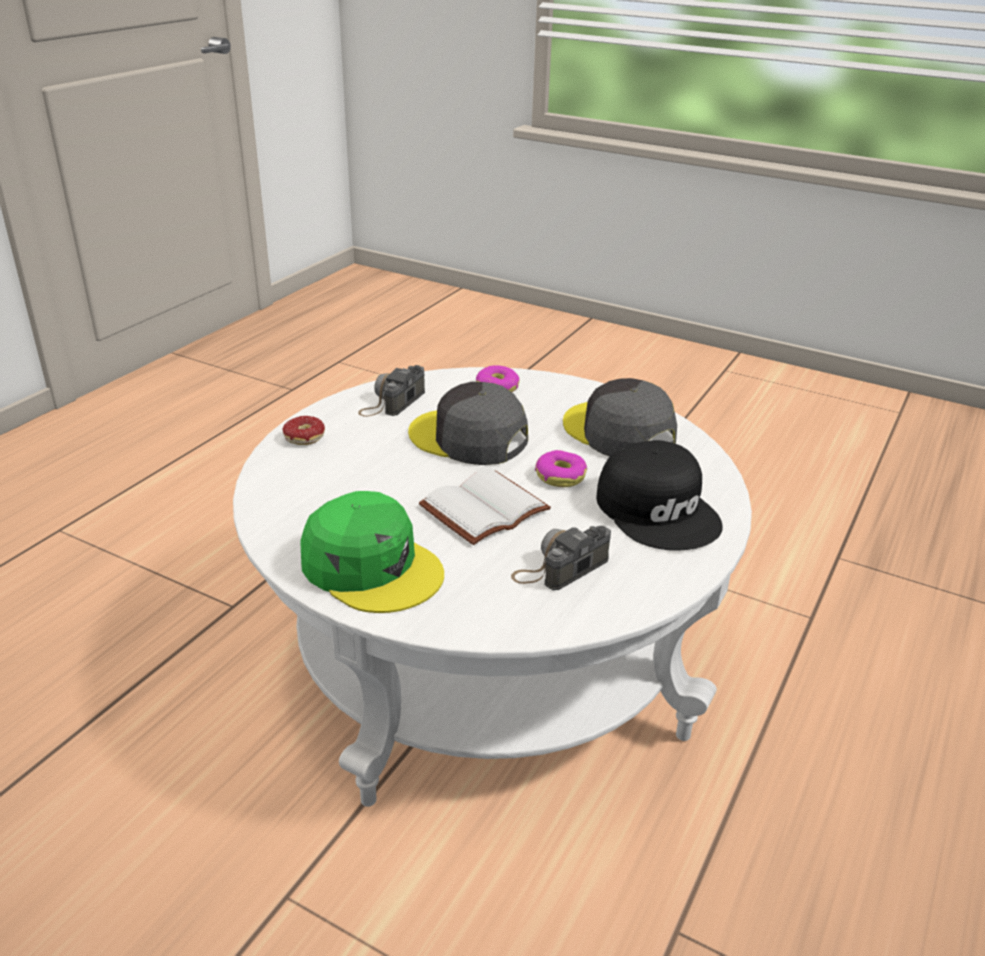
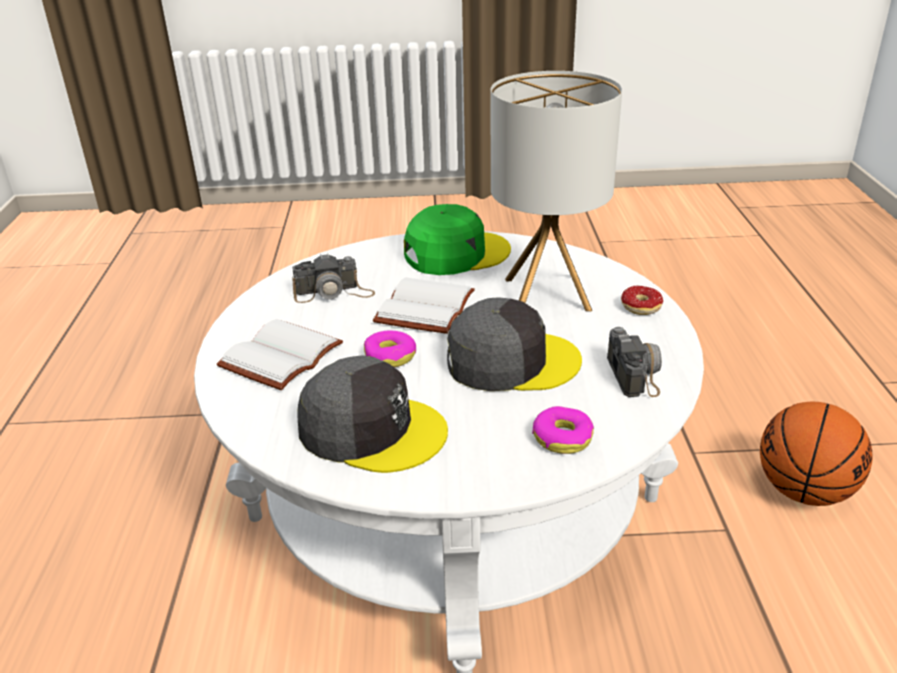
camera: 150 degrees right, 0 degrees up
green cap [300,491,444,613] -> green cap turned 150 degrees clockwise [404,204,511,275]
camera [511,526,611,590] -> camera turned 60 degrees clockwise [292,254,375,303]
black cap [596,440,722,551] -> white book [217,319,343,390]
none -> table lamp [491,71,622,311]
none -> basketball [760,401,873,506]

